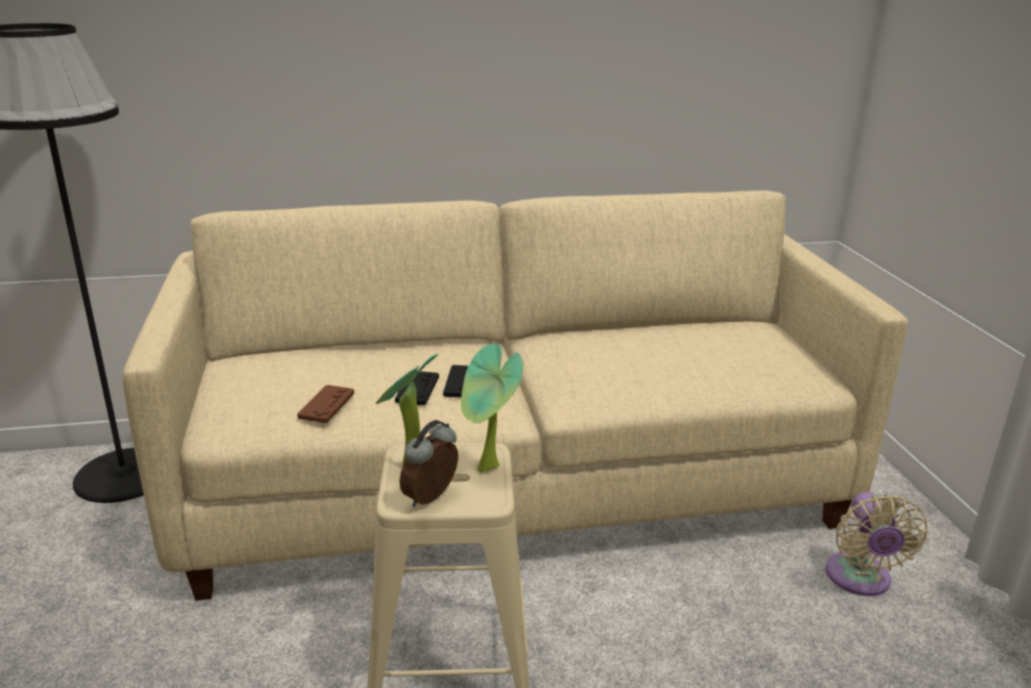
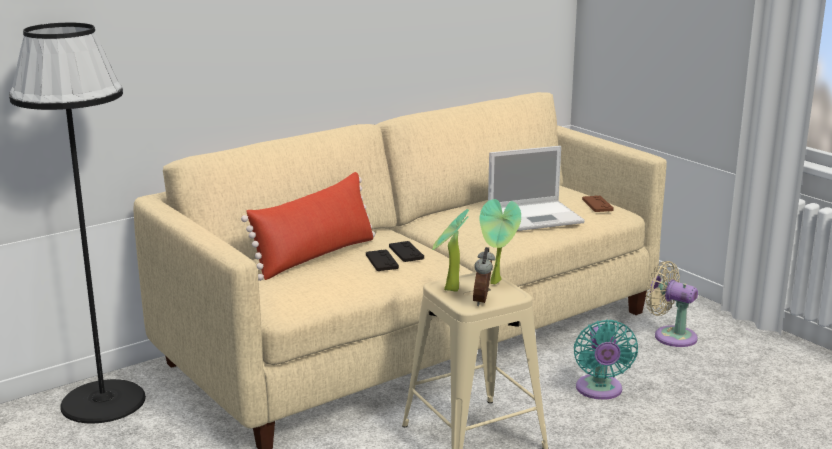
camera: 25 degrees left, 5 degrees down
brown game controller [297,385,354,423] -> brown game controller moved to [582,195,614,212]
beige fan [826,492,928,596] -> beige fan turned 150 degrees clockwise [646,261,698,347]
none -> red pillow [241,172,375,281]
none -> laptop [488,146,585,231]
none -> turquoise fan [574,319,638,400]

